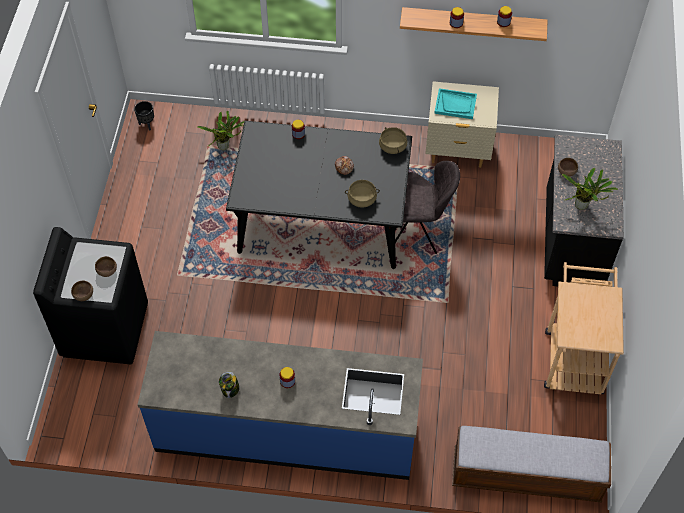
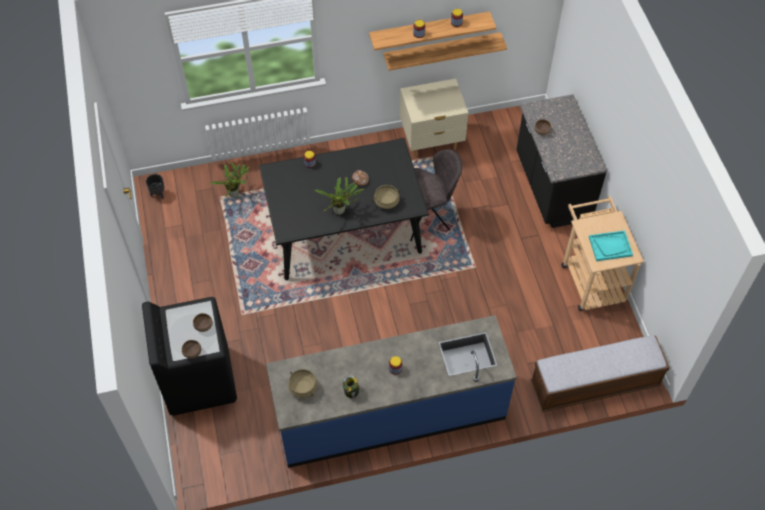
camera: 20 degrees left, 0 degrees up
beige cooking pot [379,127,407,154] -> beige cooking pot moved to [288,369,317,398]
turquoise tray [434,88,477,119] -> turquoise tray moved to [589,230,633,261]
potted plant [562,168,618,210] -> potted plant moved to [315,177,365,215]
none -> shelf [383,32,507,71]

